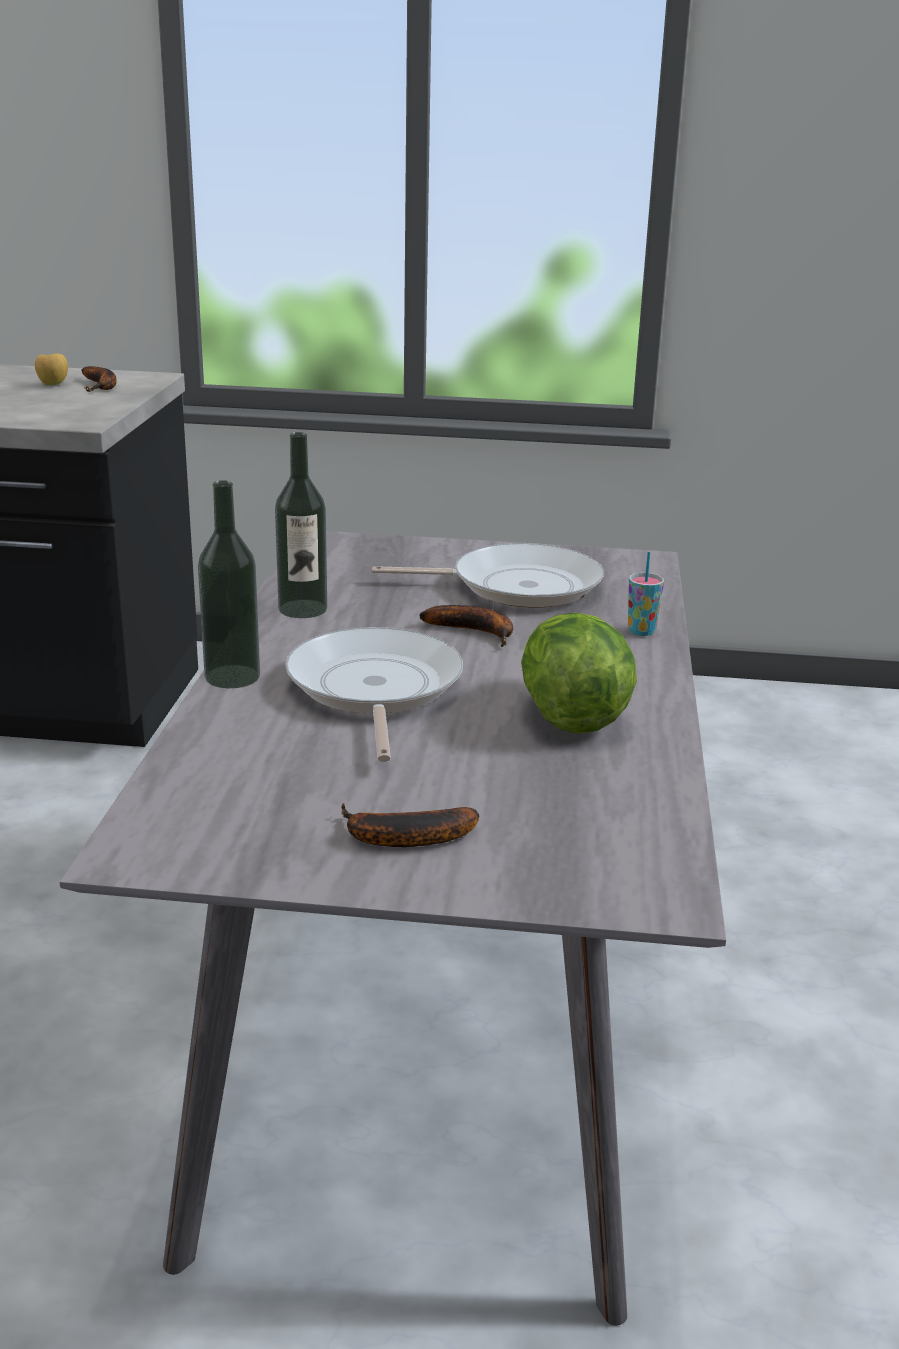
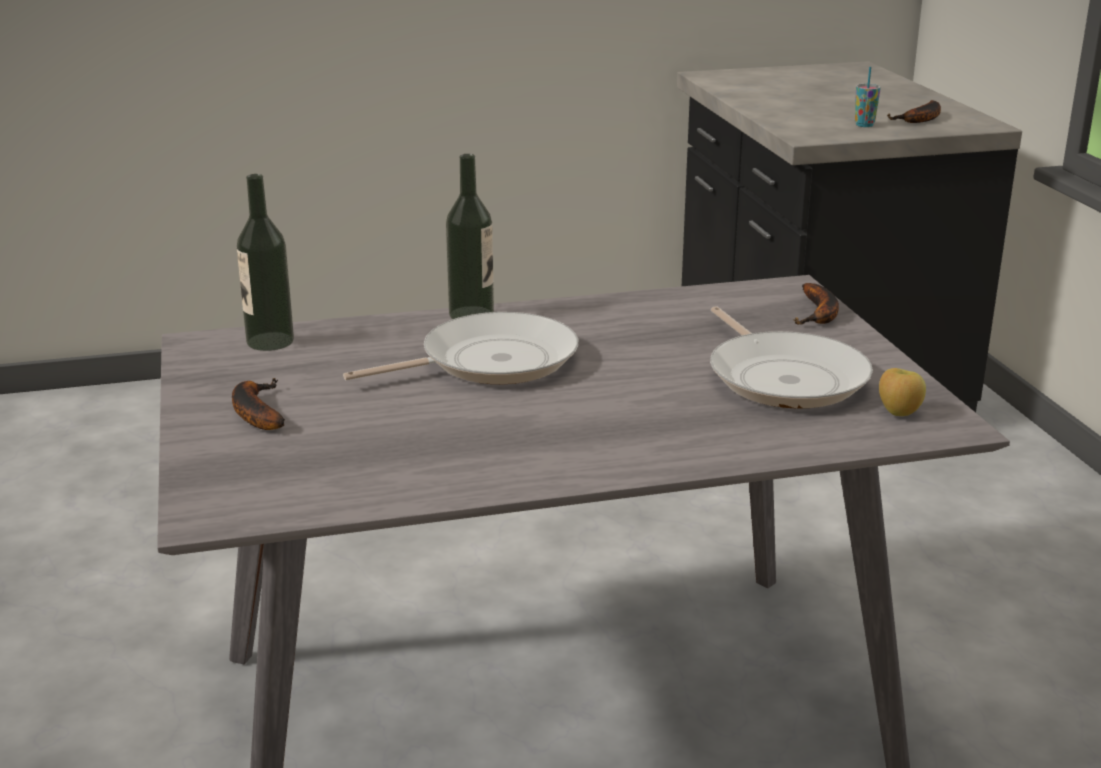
camera: 70 degrees right, 0 degrees up
apple [35,354,68,385] -> apple moved to [879,368,926,416]
bottle [275,432,327,618] -> bottle moved to [237,174,294,351]
banana [419,605,513,647] -> banana moved to [793,283,839,325]
lettuce [521,612,637,734] -> none
cup [628,552,664,636] -> cup moved to [855,67,881,127]

